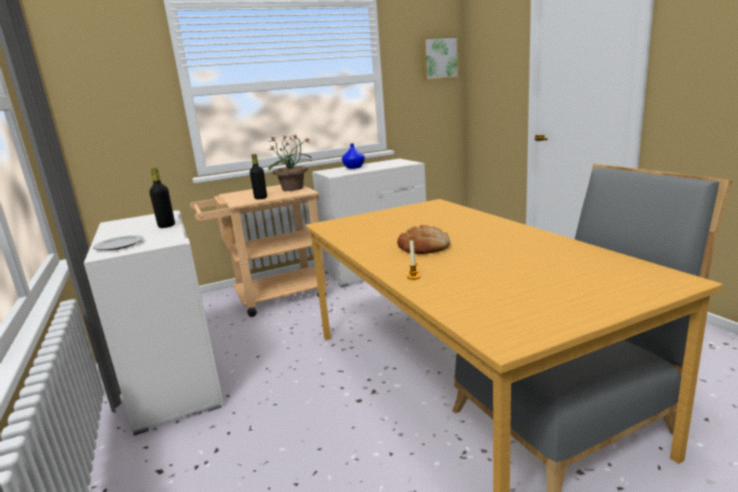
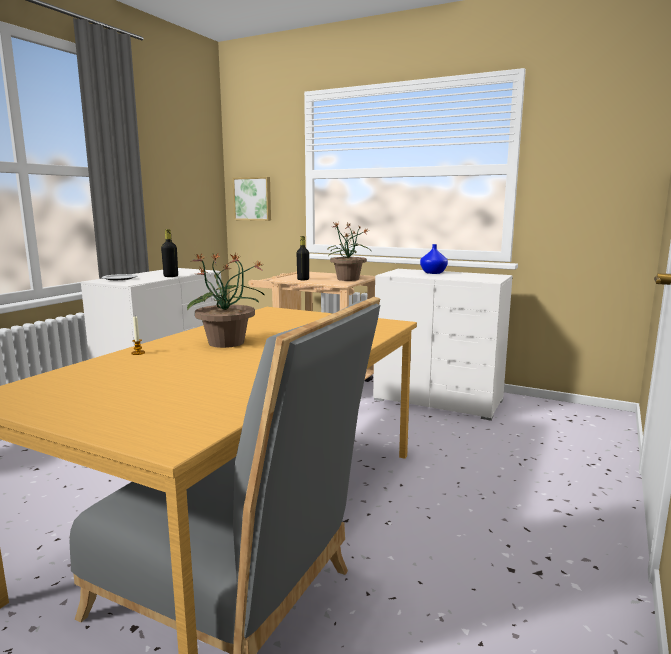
camera: 50 degrees right, 5 degrees down
bread [397,225,451,254] -> potted plant [187,252,265,348]
picture [422,36,459,81] -> picture moved to [232,177,271,221]

